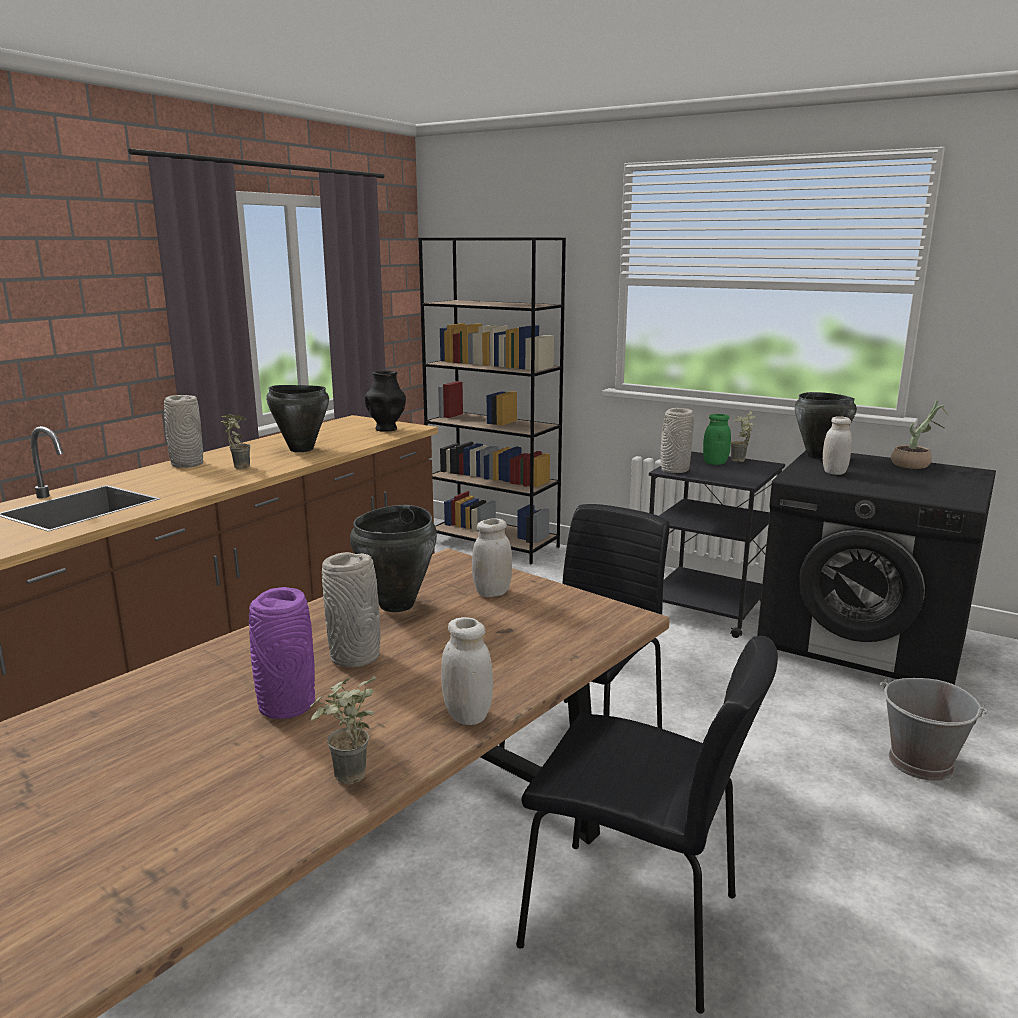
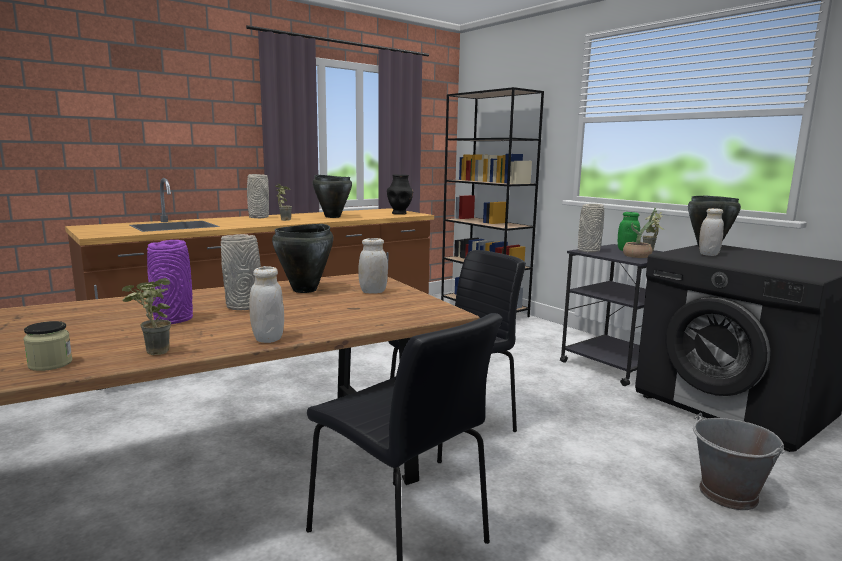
camera: 20 degrees right, 5 degrees down
potted plant [891,400,948,469] -> potted plant moved to [623,208,665,258]
none -> jar [23,321,73,371]

